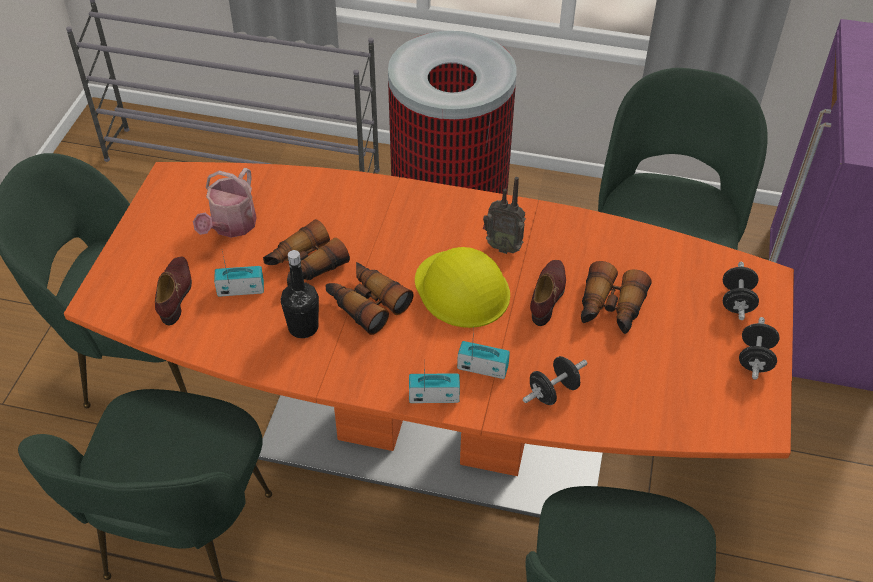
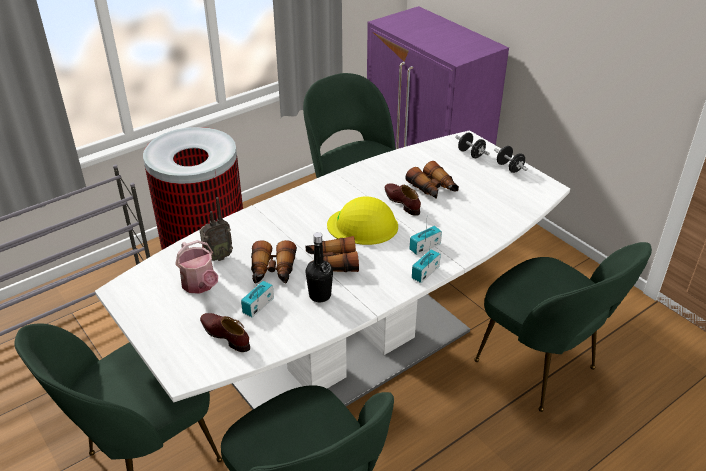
camera: 50 degrees left, 10 degrees down
orange dining table [64,162,794,518] -> white dining table [95,130,570,410]
radio [483,177,526,254] -> radio moved to [200,197,233,261]
black dumbbell [523,356,587,405] -> none

